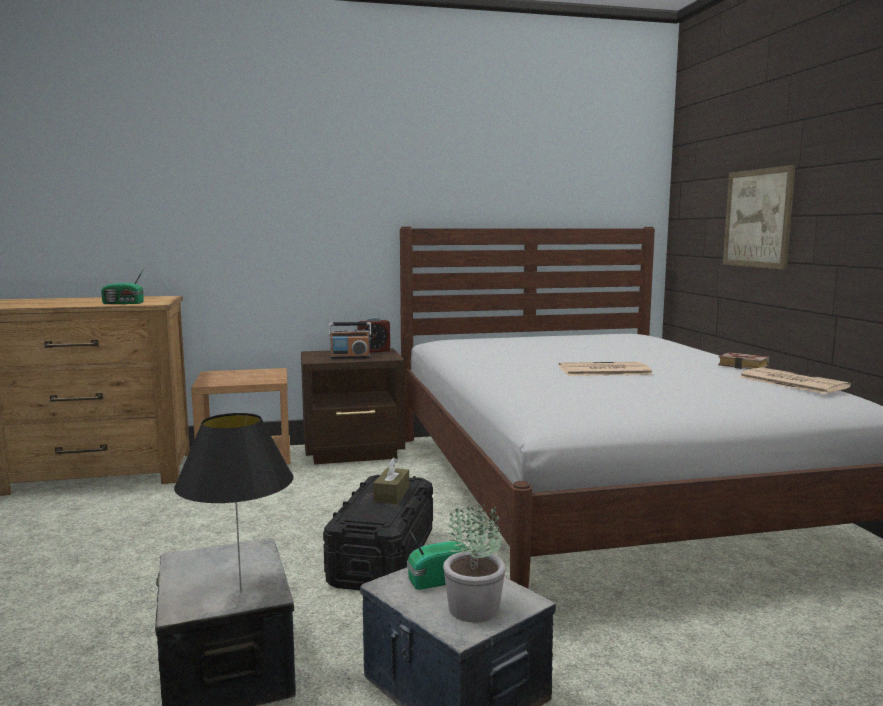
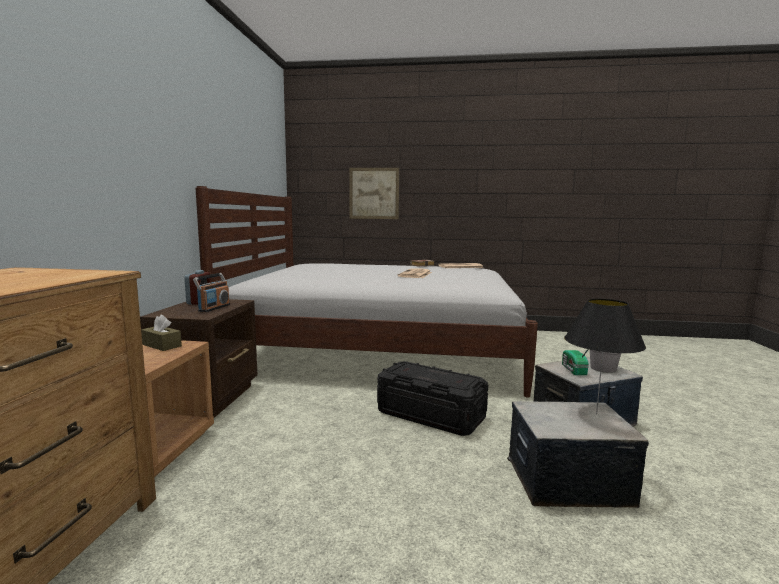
camera: 70 degrees left, 0 degrees up
radio [101,266,145,304] -> none
brown tissue box [373,458,409,504] -> brown tissue box moved to [141,315,182,351]

